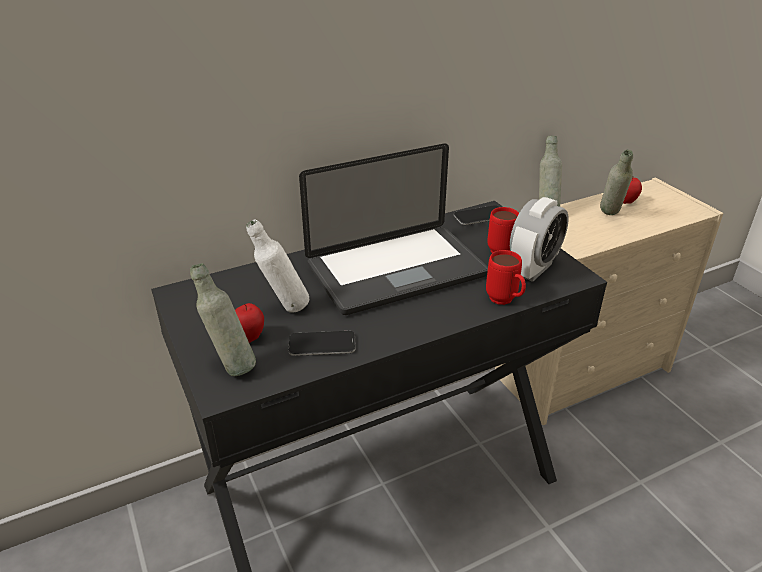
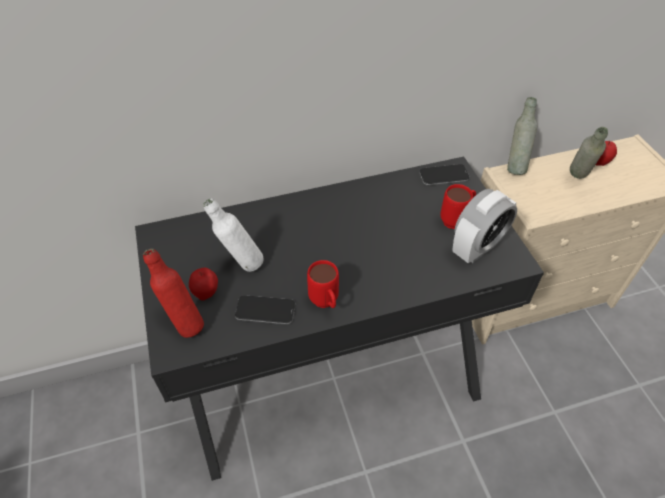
camera: 10 degrees right, 15 degrees up
grey bottle [190,263,256,376] -> red bottle [143,249,204,338]
laptop [299,144,488,315] -> none
red mug [486,250,526,305] -> red mug moved to [307,260,339,308]

